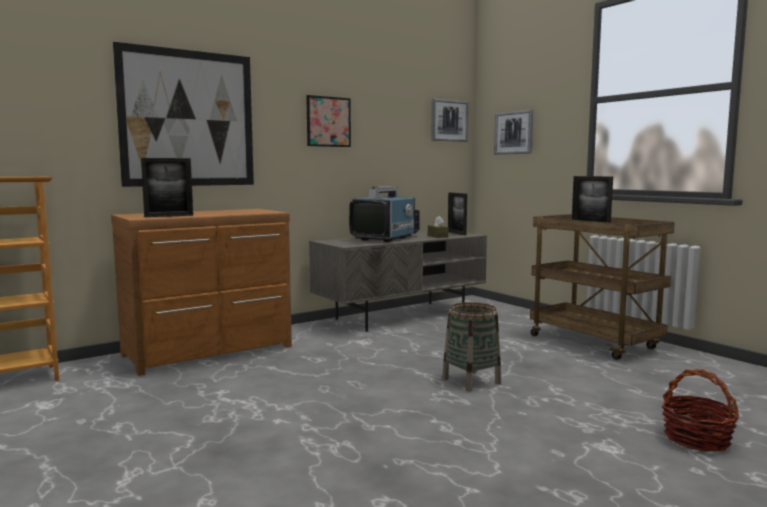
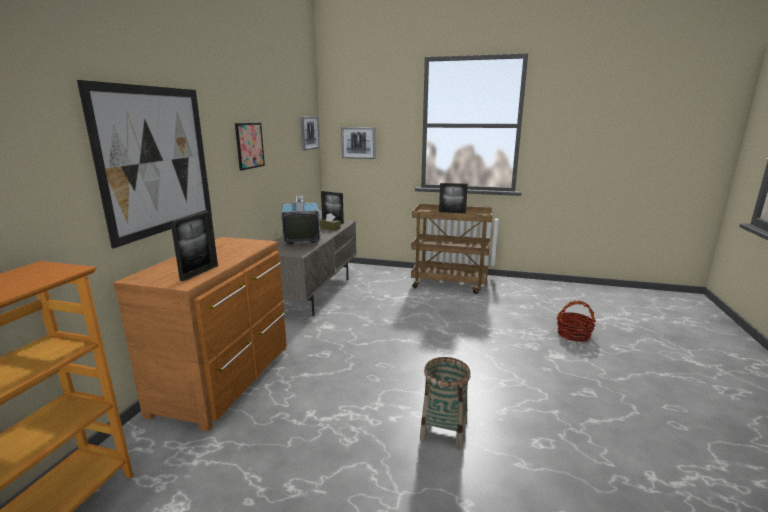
camera: 40 degrees left, 10 degrees up
basket [442,302,501,392] -> basket moved to [420,357,471,449]

